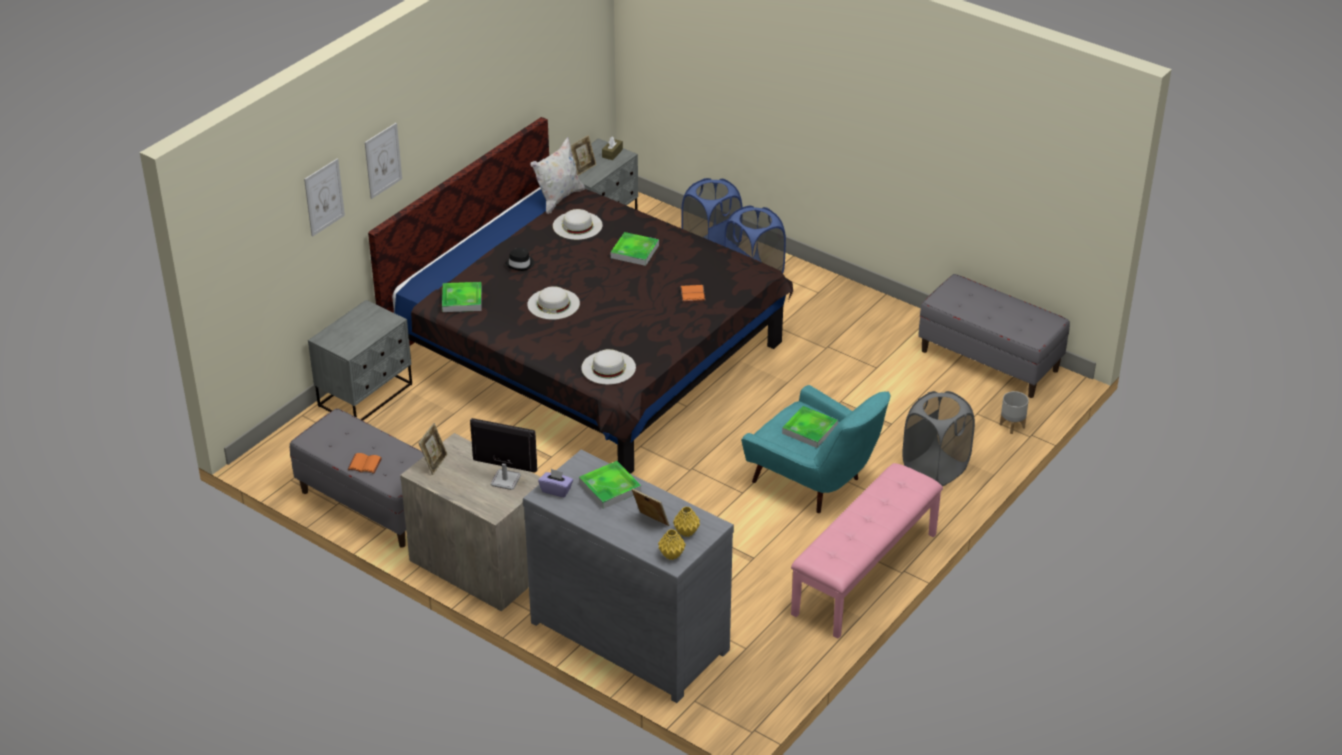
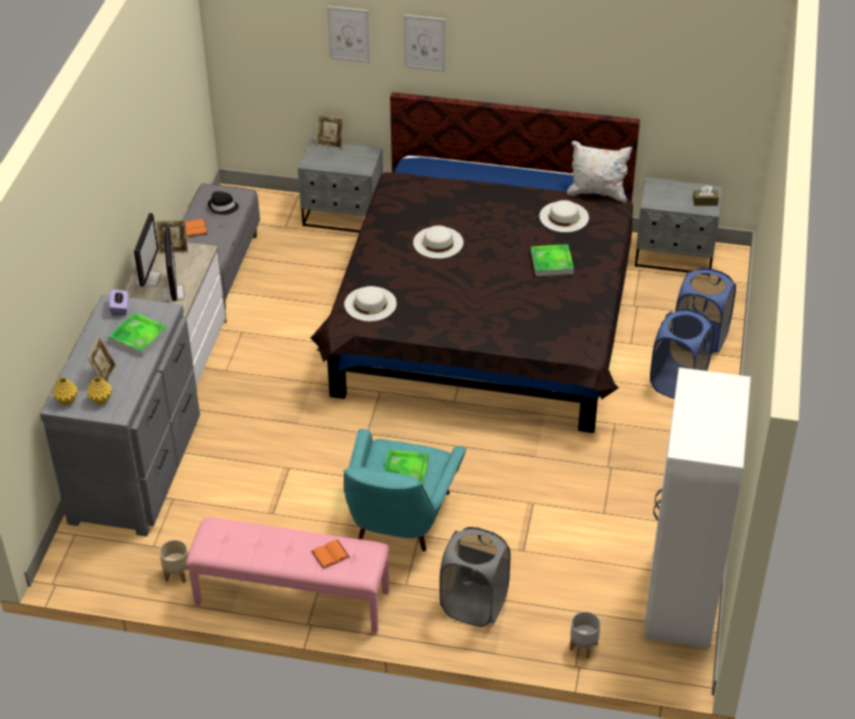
camera: 65 degrees right, 5 degrees up
tray [442,282,482,312] -> none
black hat [505,248,534,271] -> black hat moved to [208,191,239,215]
picture frame [570,135,597,176] -> picture frame moved to [316,114,344,149]
orange book [680,285,705,302] -> orange book moved to [311,540,350,569]
grey bench [918,274,1070,398] -> white wardrobe [644,367,751,648]
none -> monitor [134,213,161,287]
none -> beige planter [159,540,189,583]

